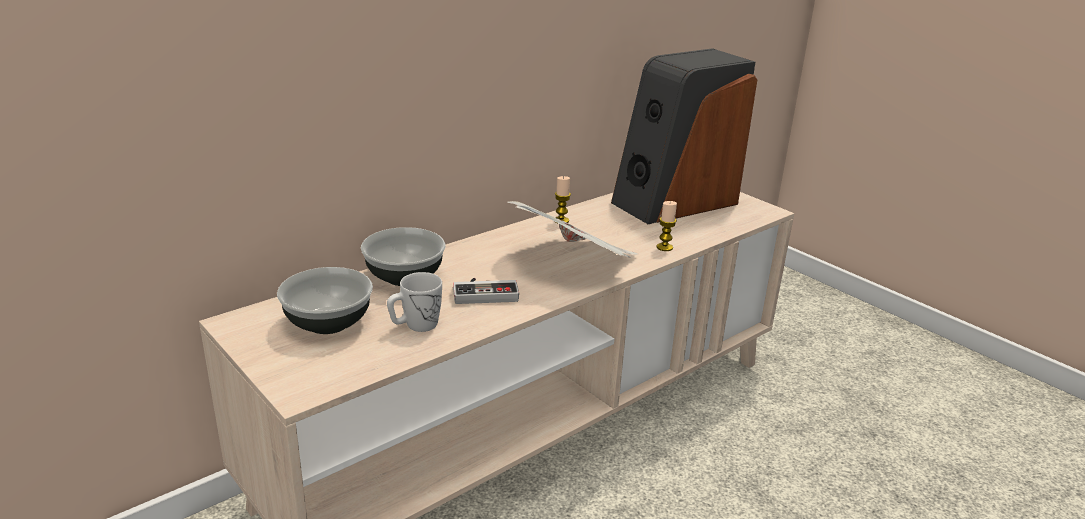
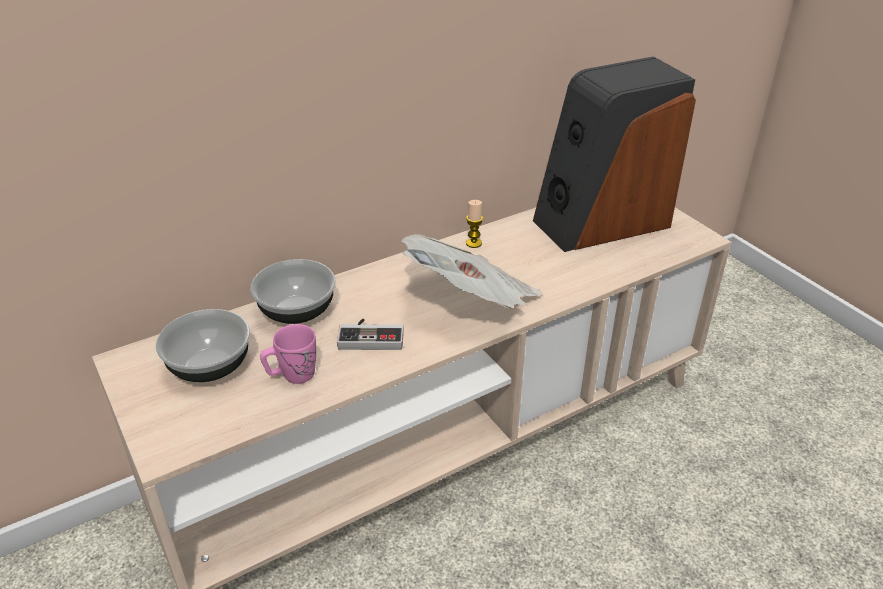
camera: 10 degrees right, 10 degrees up
white mug [387,272,442,332] -> pink mug [260,324,316,384]
candle [656,201,677,251] -> none

